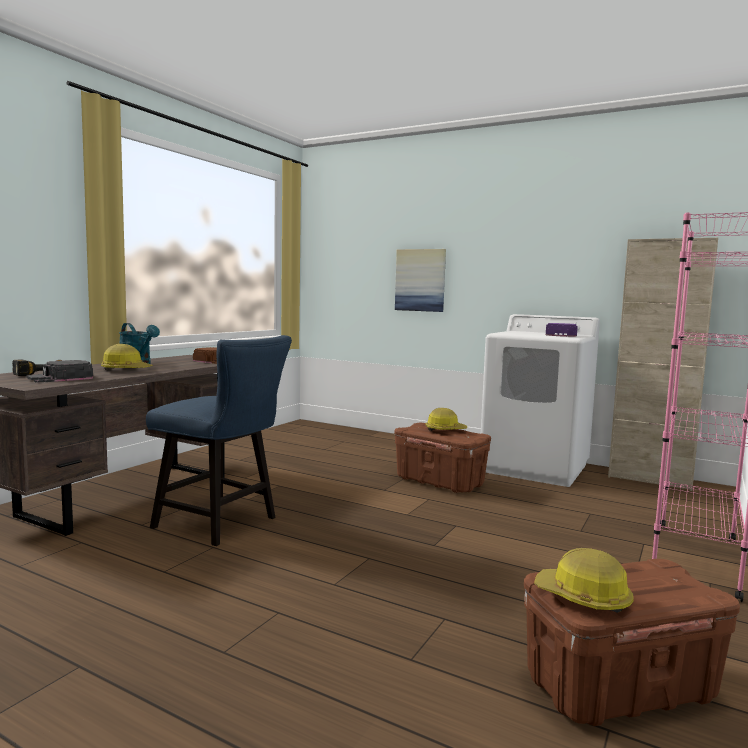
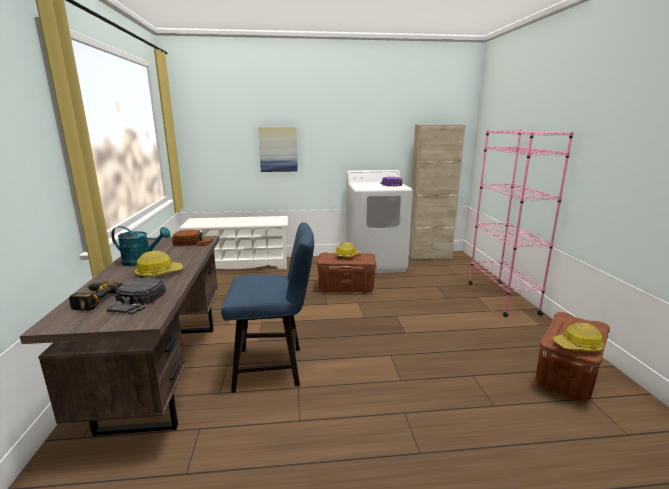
camera: 35 degrees left, 10 degrees up
none -> white shoe rack [180,216,288,269]

